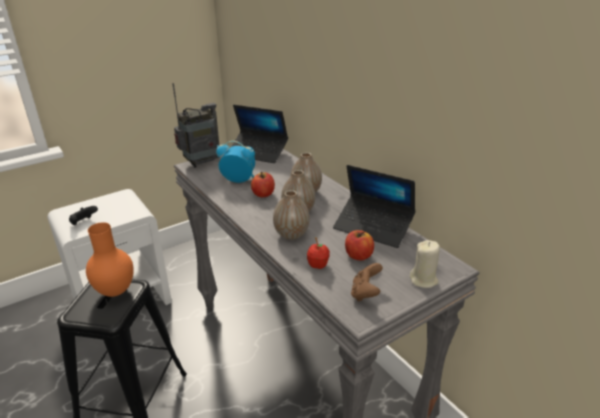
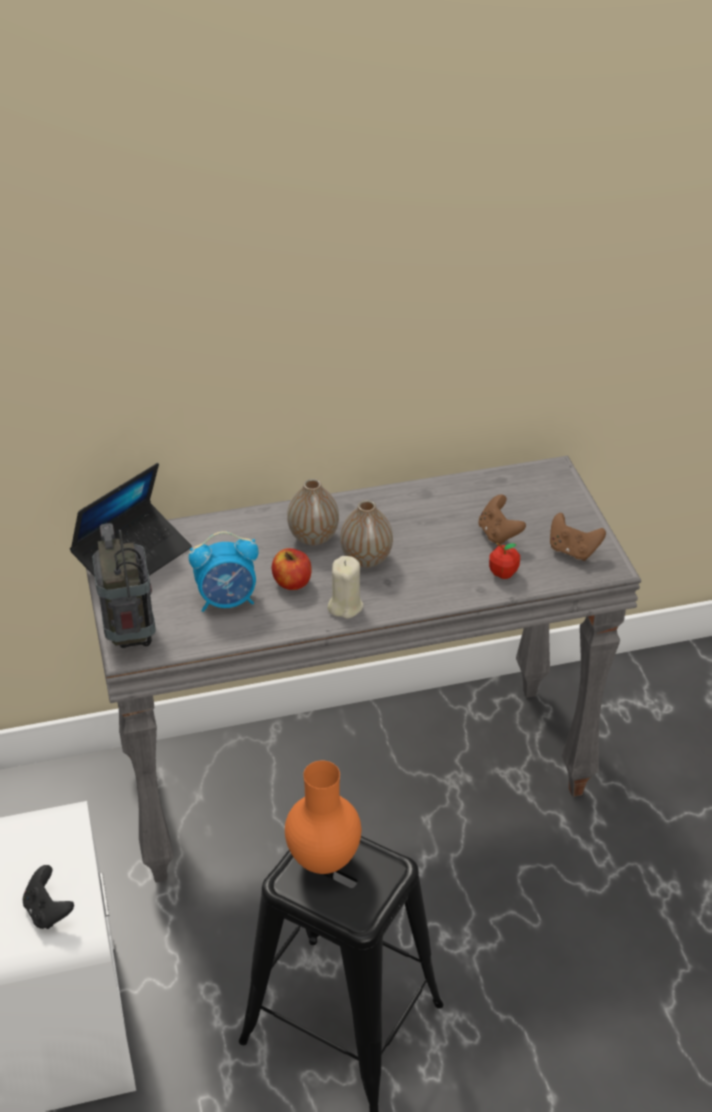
camera: 70 degrees left, 10 degrees up
alarm clock [216,141,255,183] -> alarm clock turned 135 degrees counterclockwise [189,531,259,612]
vase [273,190,310,240] -> none
laptop [333,165,415,248] -> none
apple [345,230,374,260] -> brown game controller [478,495,526,546]
beige candle [410,240,440,288] -> beige candle moved to [328,556,364,619]

